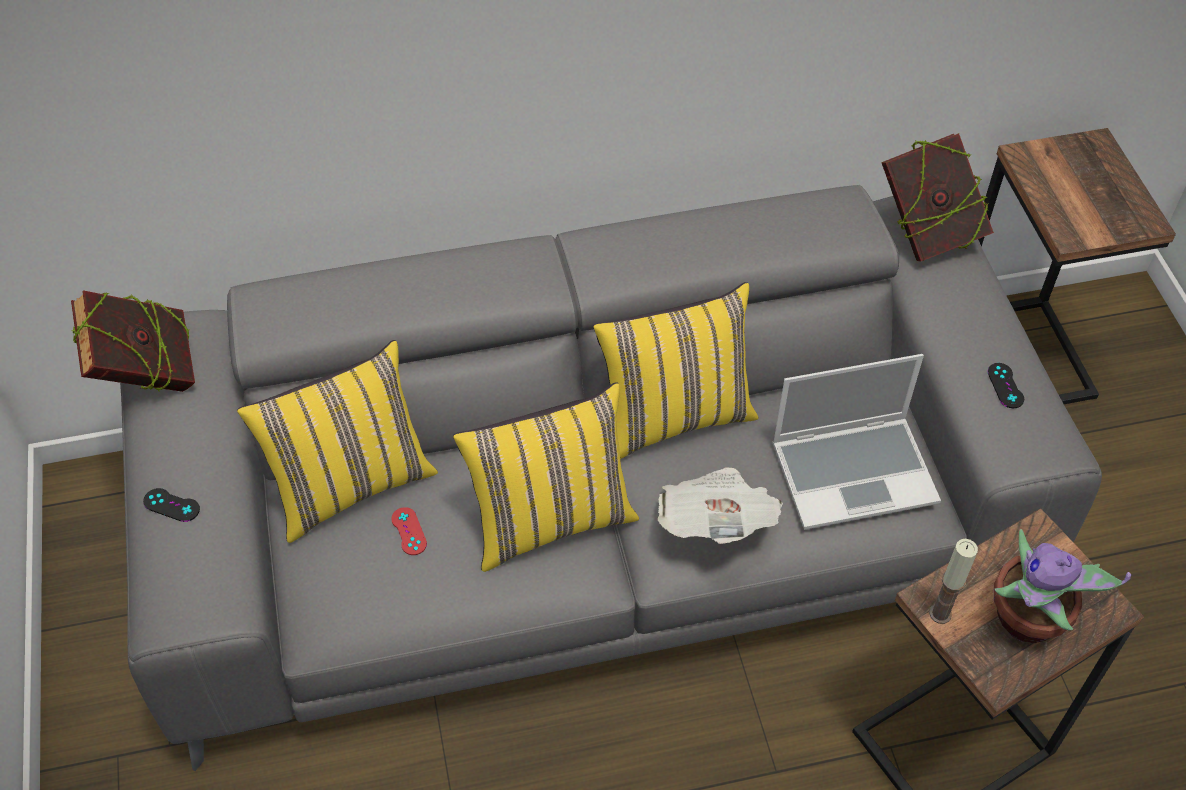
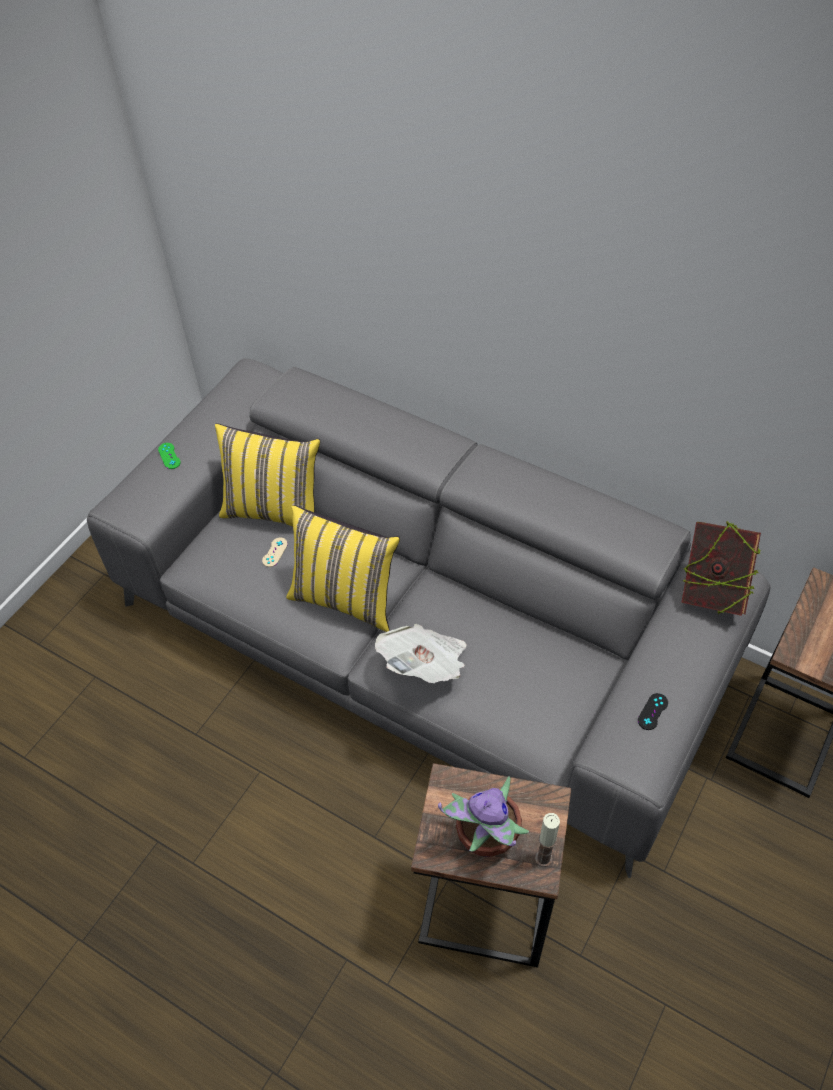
camera: 45 degrees right, 0 degrees up
book [71,290,195,392] -> none
black game controller [143,488,200,522] -> green game controller [158,443,181,469]
red game controller [391,507,427,555] -> beige game controller [262,538,288,567]
yellow pillow [593,282,758,459] -> none
laptop [772,354,941,530] -> none
candle [929,539,978,624] -> candle moved to [535,813,560,867]

